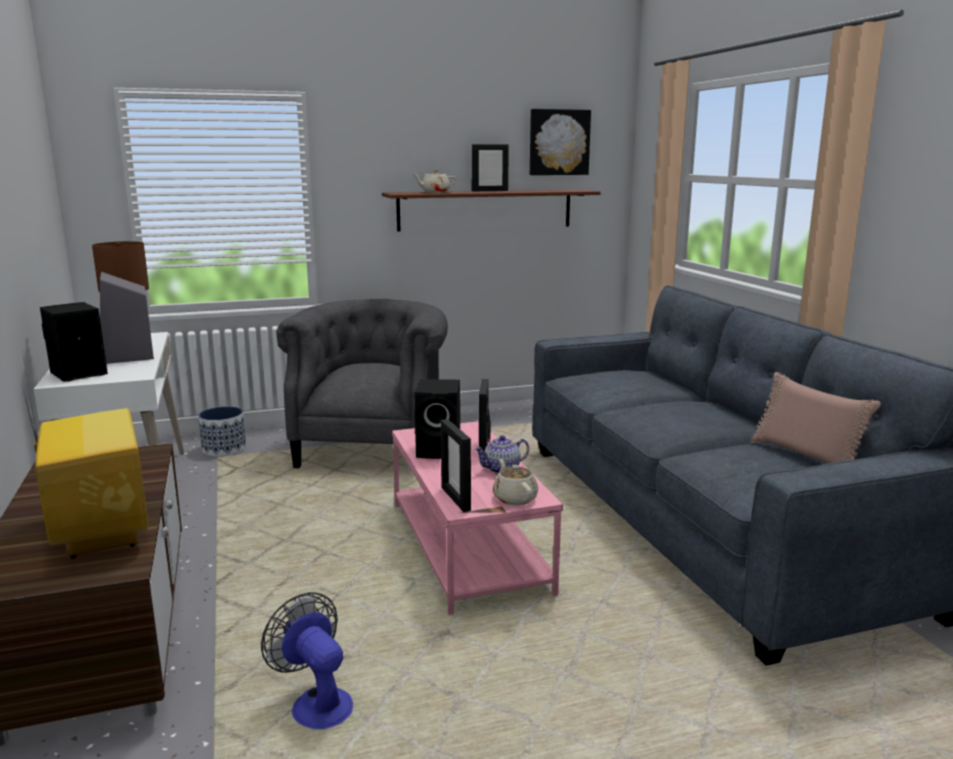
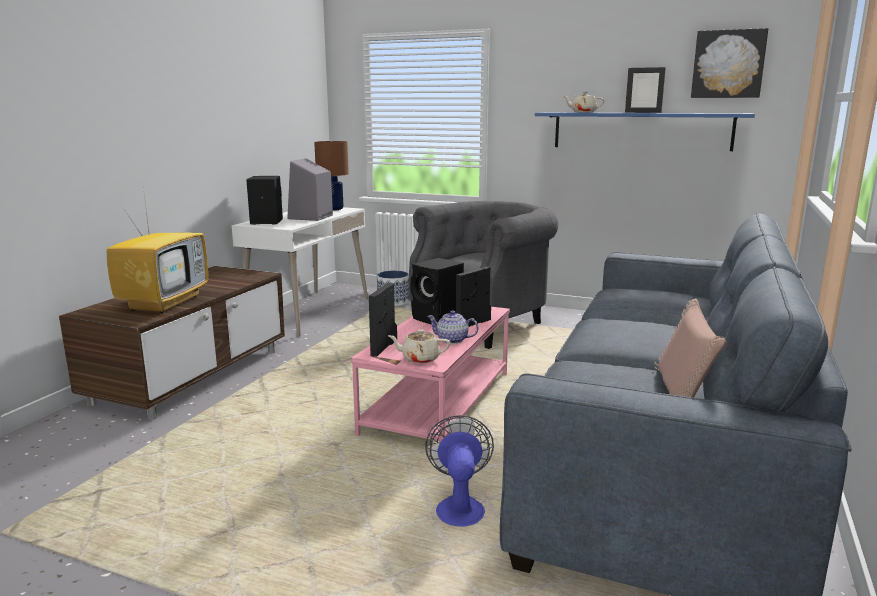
camera: 40 degrees right, 0 degrees up
fan [261,592,353,729] -> fan moved to [425,415,494,527]
brown shelf [382,190,600,232] -> blue shelf [535,112,755,151]
beige teapot [493,459,538,505] -> beige teapot turned 105 degrees counterclockwise [388,329,450,364]

